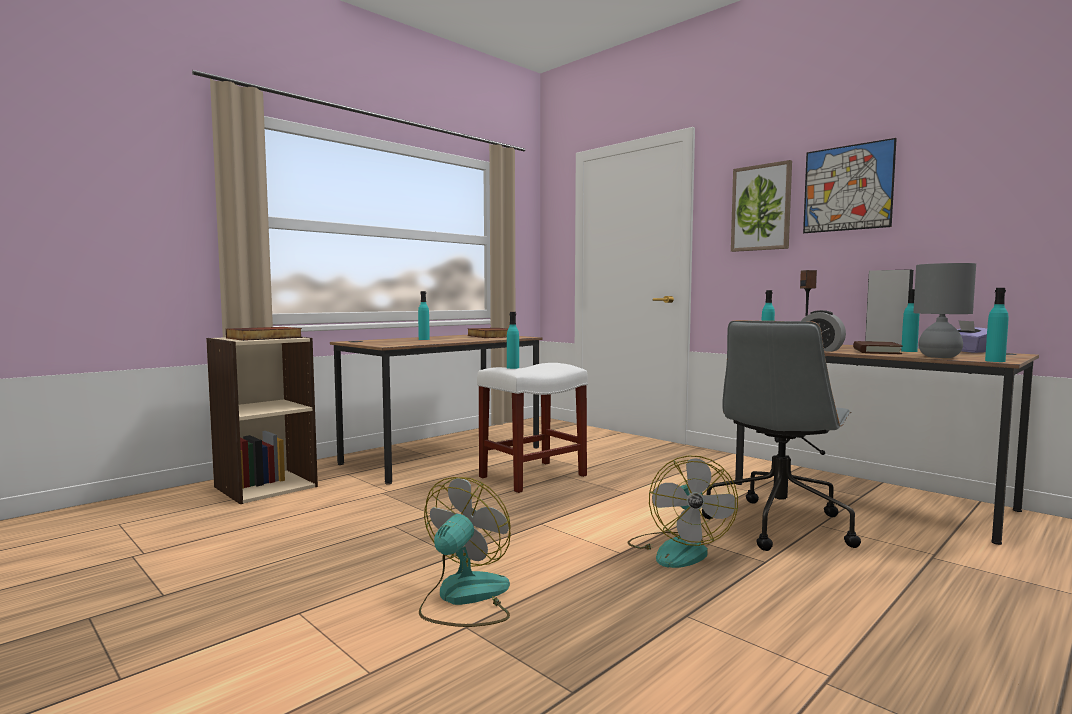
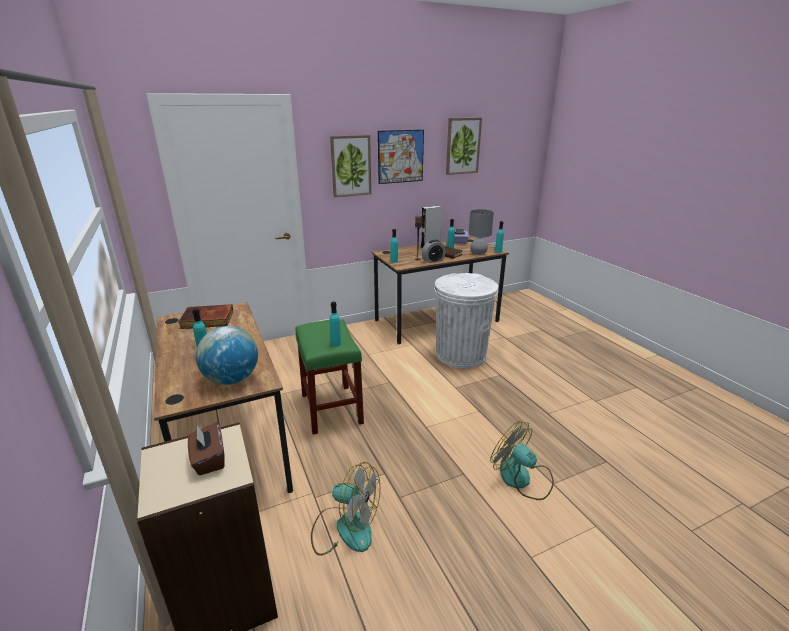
camera: 70 degrees left, 20 degrees up
book [226,327,302,341] -> brown tissue box [188,422,225,475]
white stool [477,363,588,493] -> green stool [295,320,364,434]
fan [628,455,738,568] -> fan moved to [311,462,380,556]
grey office chair [702,320,861,551] -> white trash can [434,273,498,369]
none -> globe [196,326,258,385]
none -> picture [446,118,482,175]

